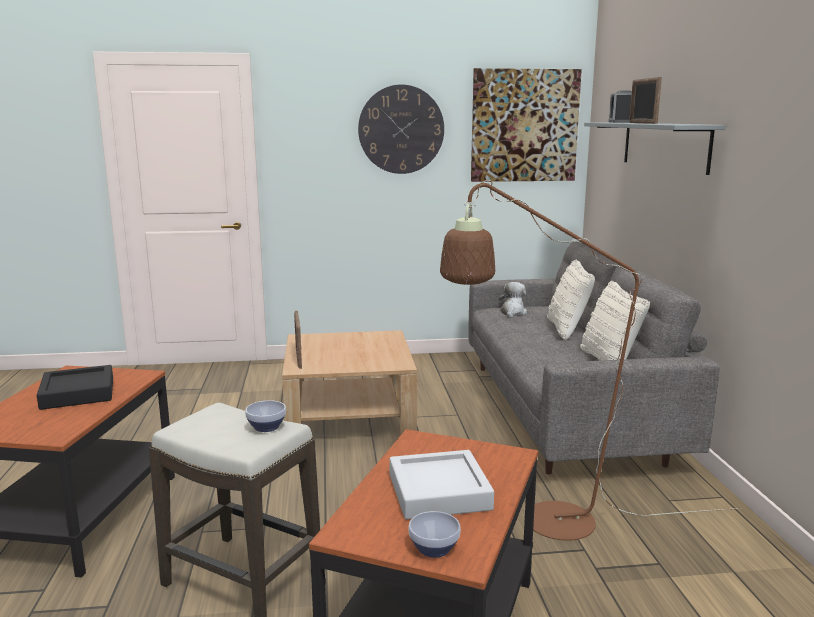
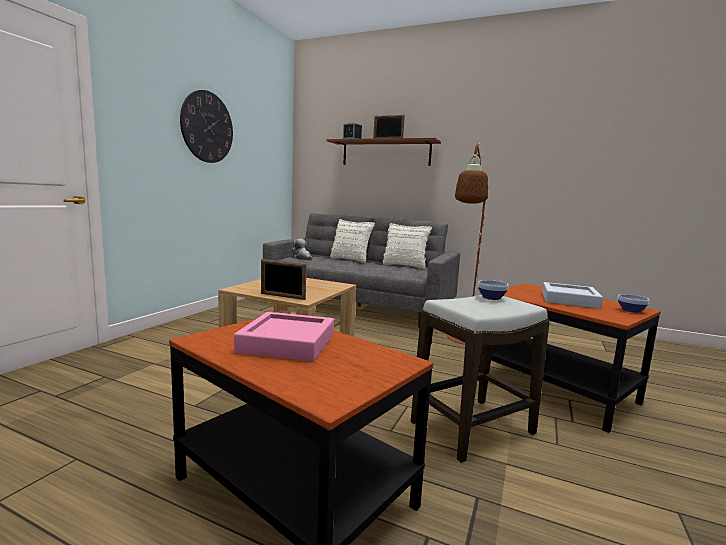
camera: 60 degrees left, 5 degrees down
black tray [37,365,113,410] -> pink tray [234,312,334,362]
picture [471,68,582,182] -> none
grey shelf [584,122,725,175] -> brown shelf [327,138,441,166]

